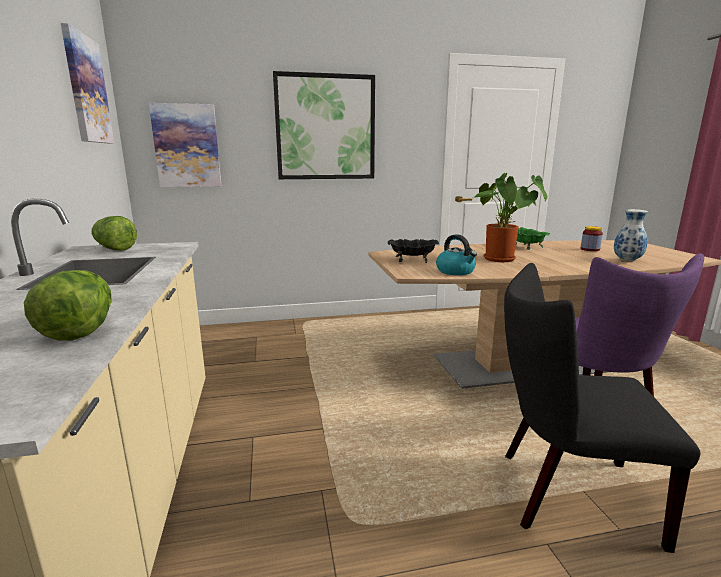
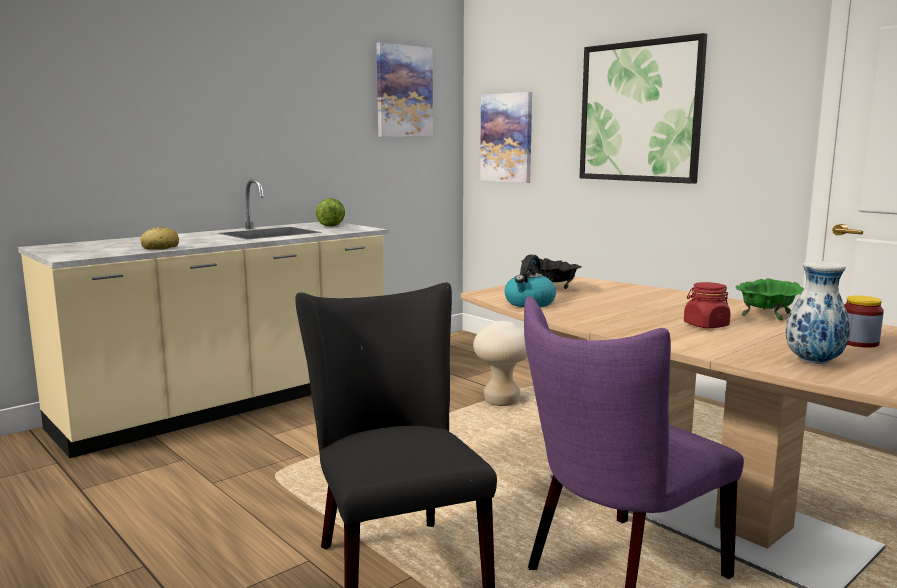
camera: 60 degrees right, 5 degrees down
lettuce [24,270,112,341] -> bread [140,227,179,250]
potted plant [472,172,548,262] -> none
none -> beige stool [473,321,527,406]
none -> red jar [684,282,731,328]

